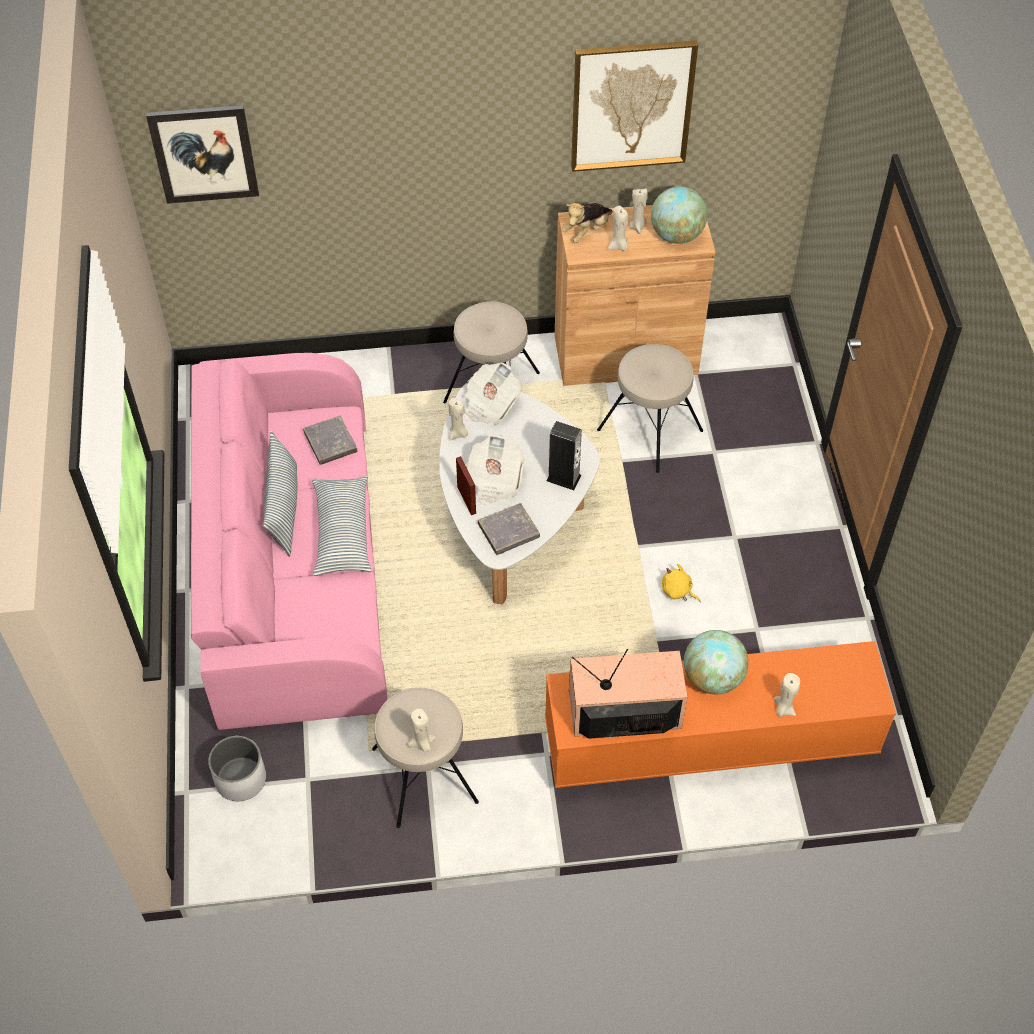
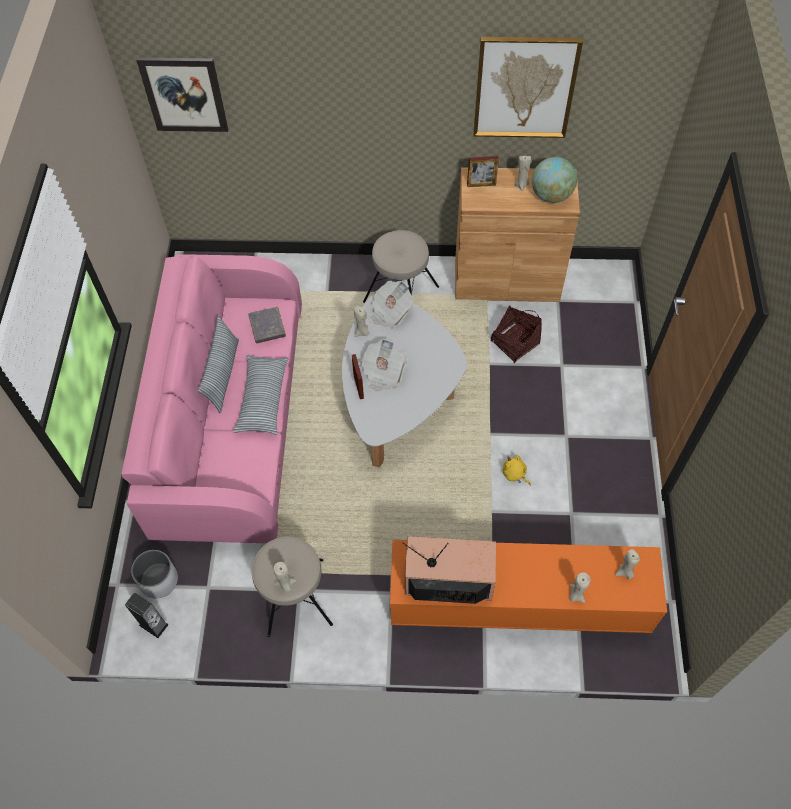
camera: 10 degrees right, 5 degrees up
grey book [478,503,540,555] -> none
speaker [546,421,582,490] -> speaker moved to [125,593,169,638]
plush toy [562,203,613,243] -> picture frame [467,156,499,187]
beige stool [597,344,703,473] -> basket [491,305,542,363]
beige candle [608,206,628,251] -> beige candle moved to [615,549,640,579]
globe [684,630,749,694] -> none

